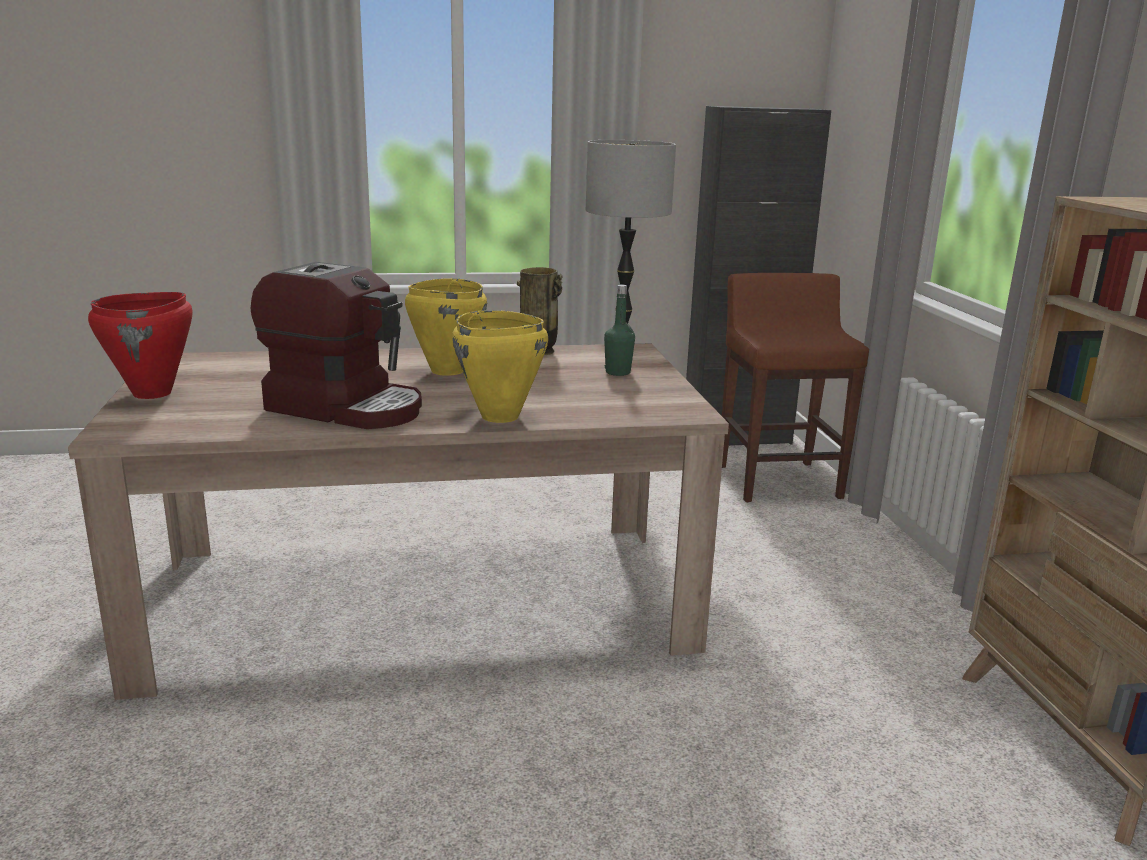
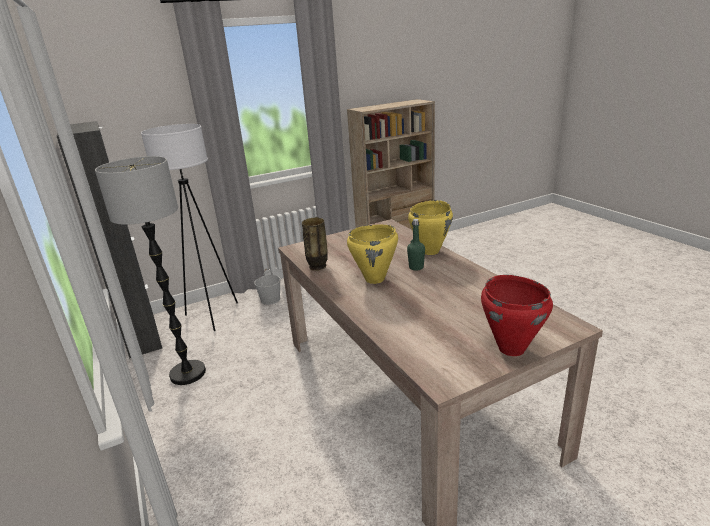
camera: 105 degrees left, 5 degrees up
coffee machine [251,262,422,429] -> none
green bottle [604,285,635,376] -> green bottle moved to [407,219,425,271]
brown stool [722,273,869,502] -> white floor lamp [141,124,238,331]
none -> white bucket [254,269,281,305]

